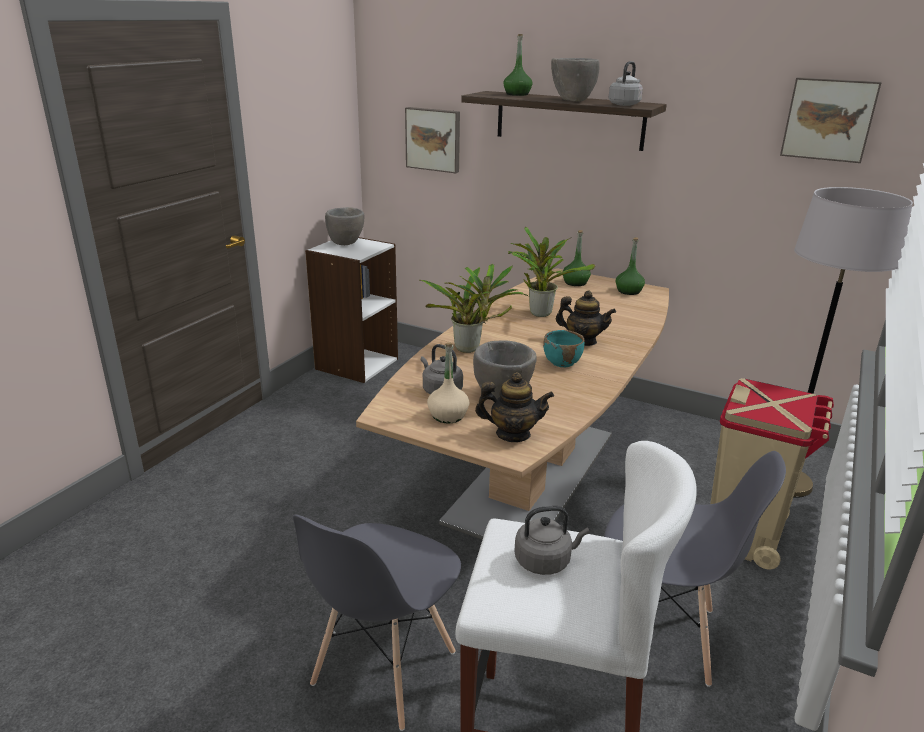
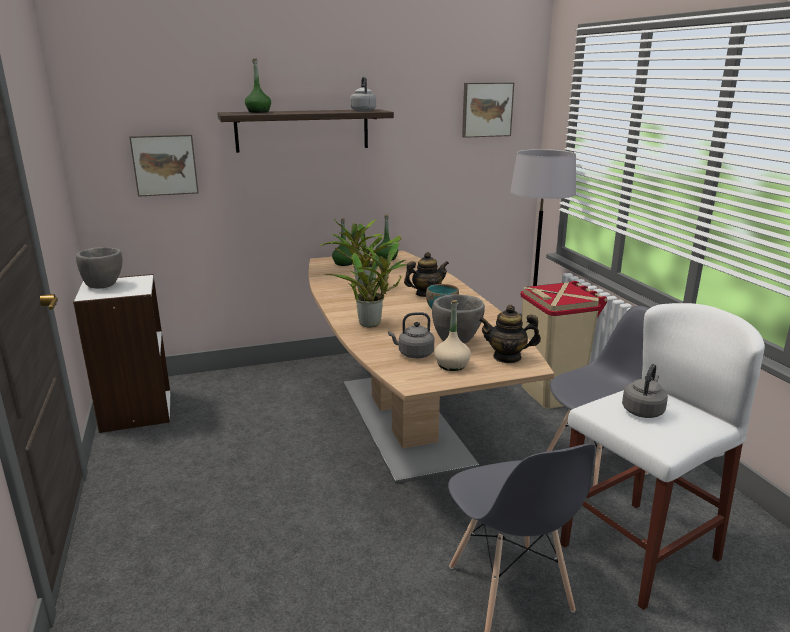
camera: 45 degrees left, 5 degrees down
teapot [475,372,554,442] -> teapot turned 135 degrees counterclockwise [479,305,541,363]
grey bowl [551,58,600,102] -> none

